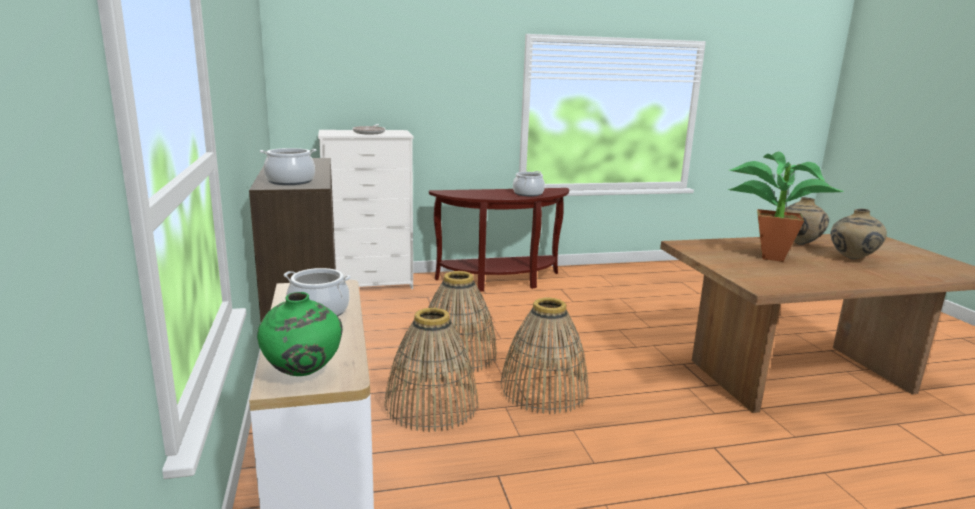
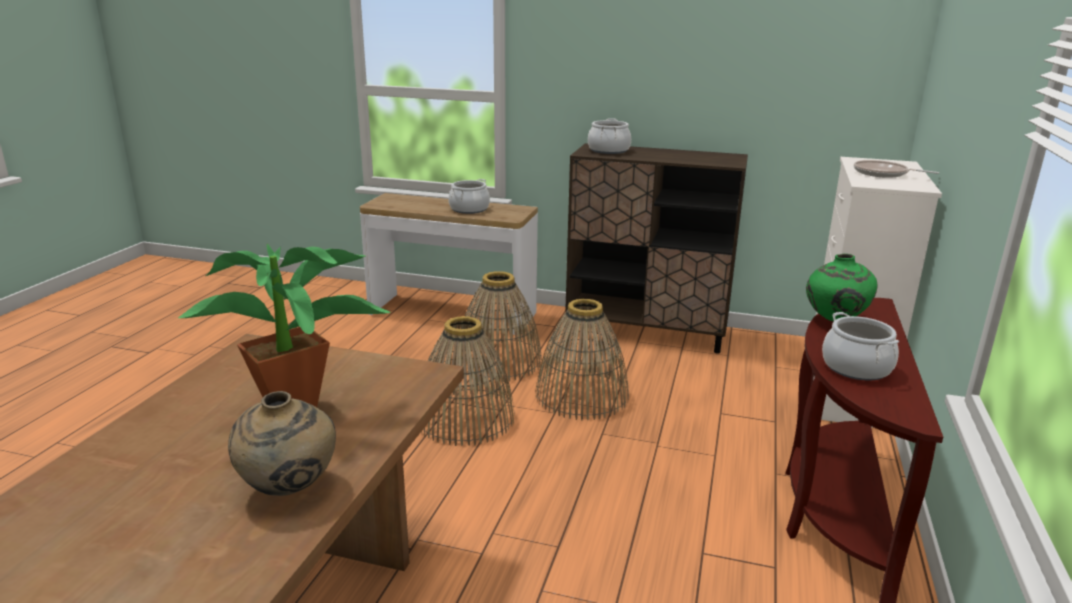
camera: 120 degrees right, 5 degrees up
green vase [257,292,343,376] -> green vase moved to [806,254,877,322]
beige vase [830,209,887,260] -> none

